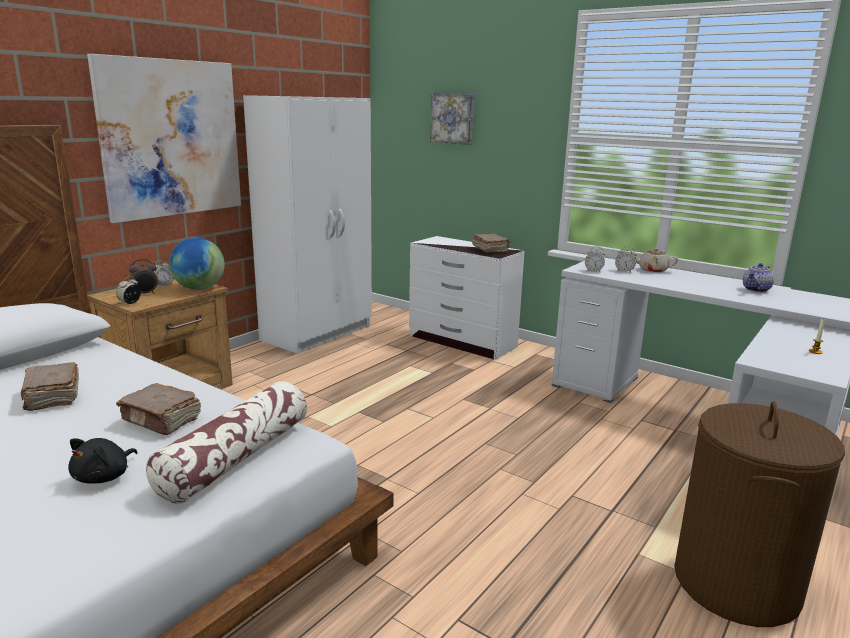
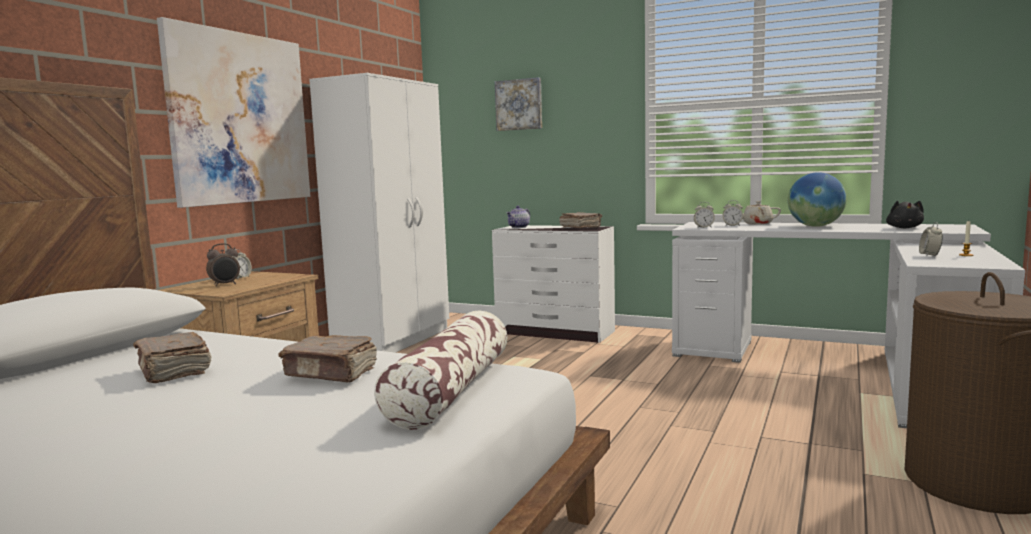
camera: 10 degrees left, 10 degrees down
black plush toy [68,438,137,484] -> black plush toy moved to [886,201,924,228]
alarm clock [116,276,141,304] -> alarm clock moved to [919,222,943,256]
globe [169,238,225,290] -> globe moved to [788,172,847,227]
teapot [743,263,774,293] -> teapot moved to [506,206,530,228]

